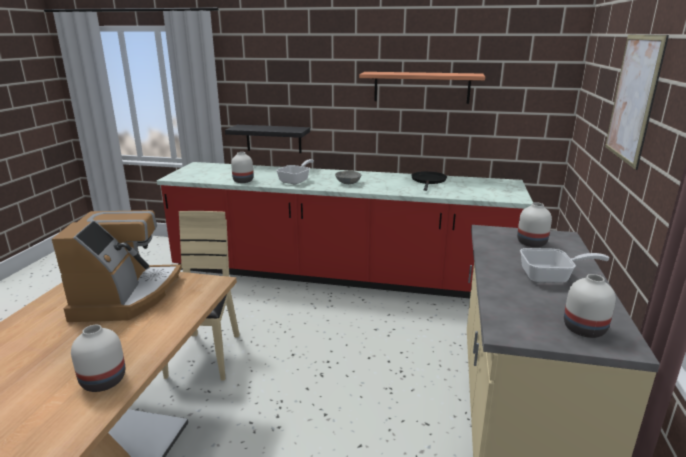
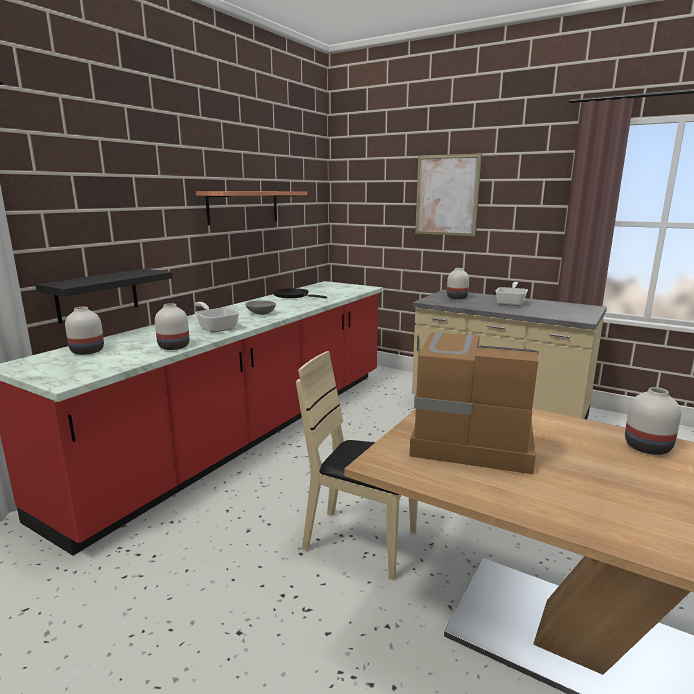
camera: 70 degrees left, 5 degrees down
white vase [564,274,616,338] -> white vase moved to [65,307,104,355]

